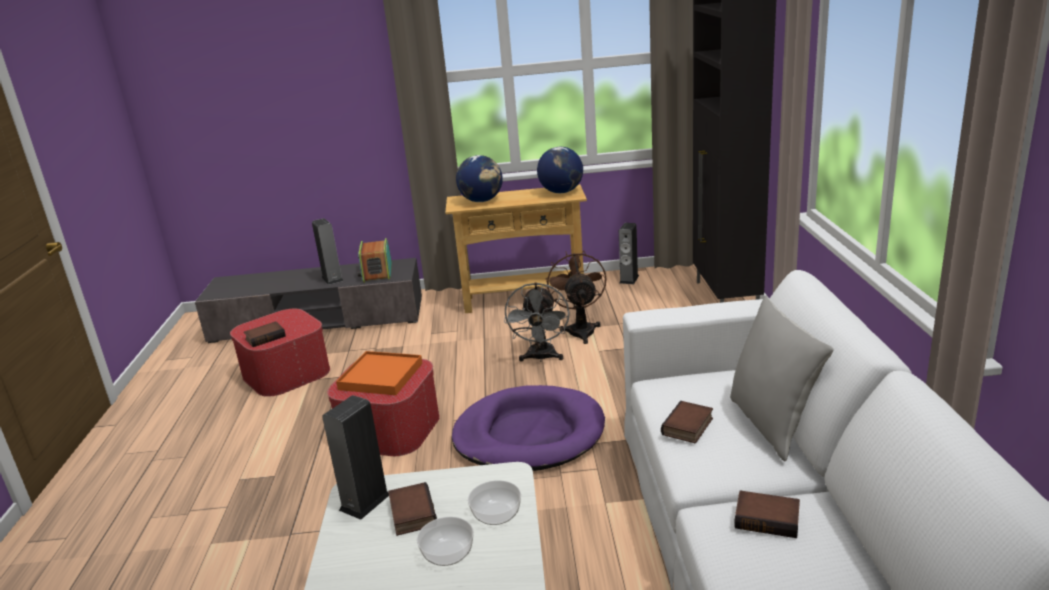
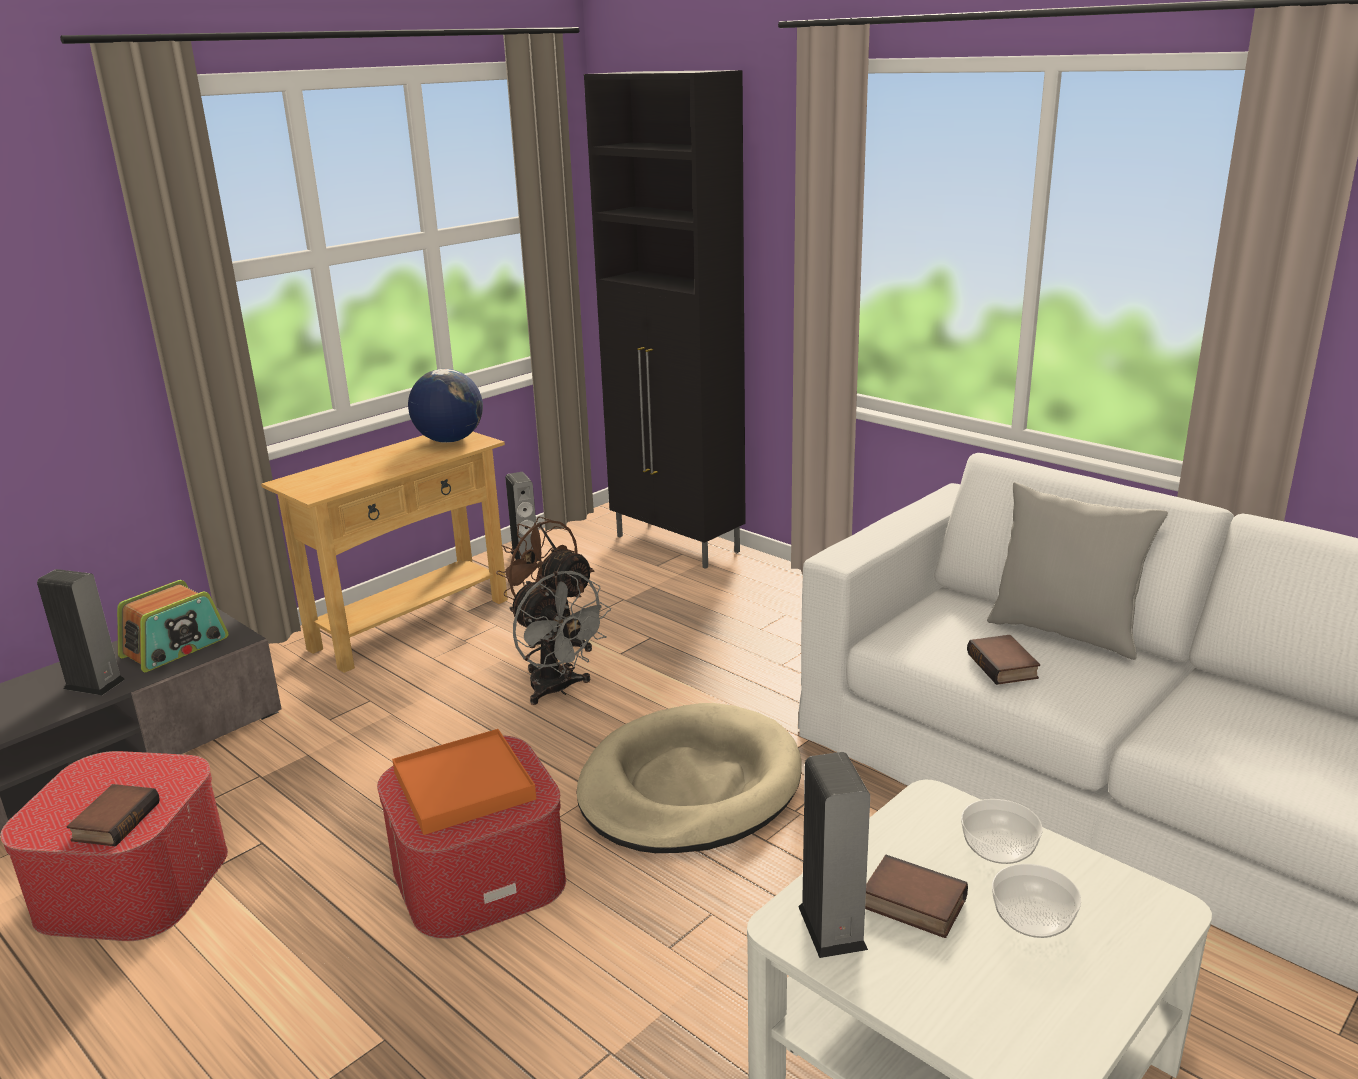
camera: 45 degrees left, 0 degrees up
radio [357,238,392,283] -> radio turned 90 degrees counterclockwise [117,580,229,672]
purple dog bed [452,385,605,471] -> beige dog bed [576,703,802,853]
globe [456,155,503,202] -> none
book [734,491,800,538] -> none

